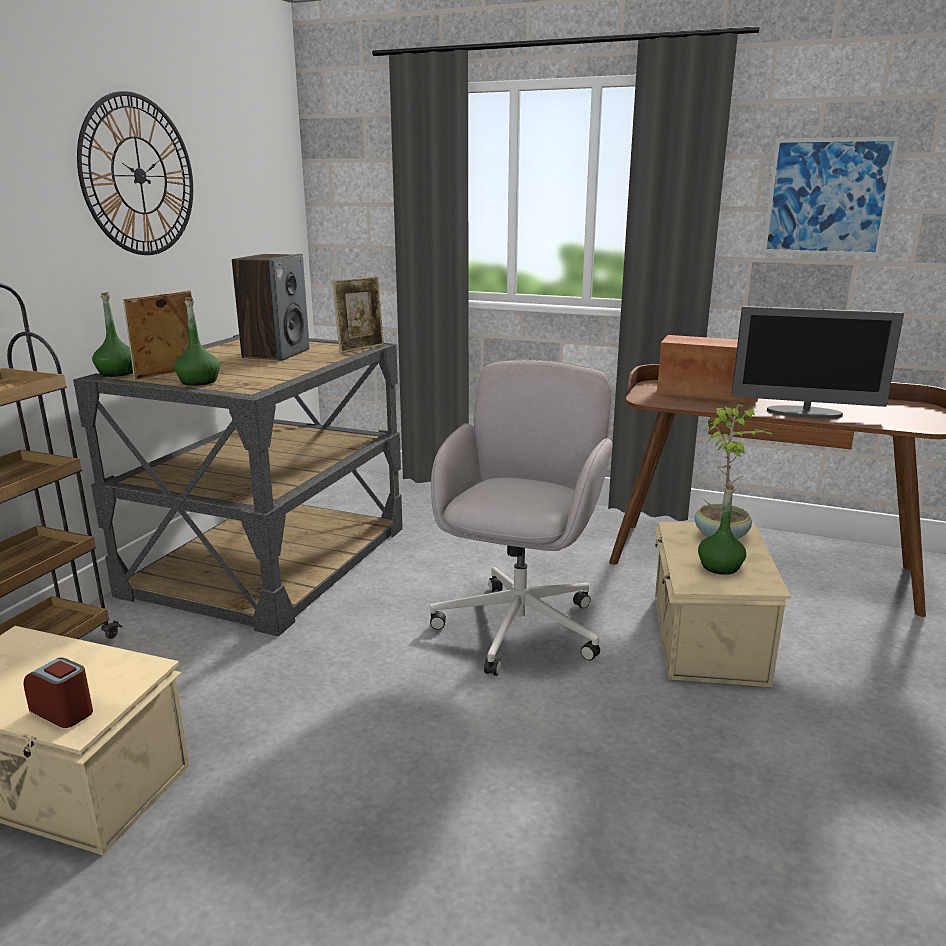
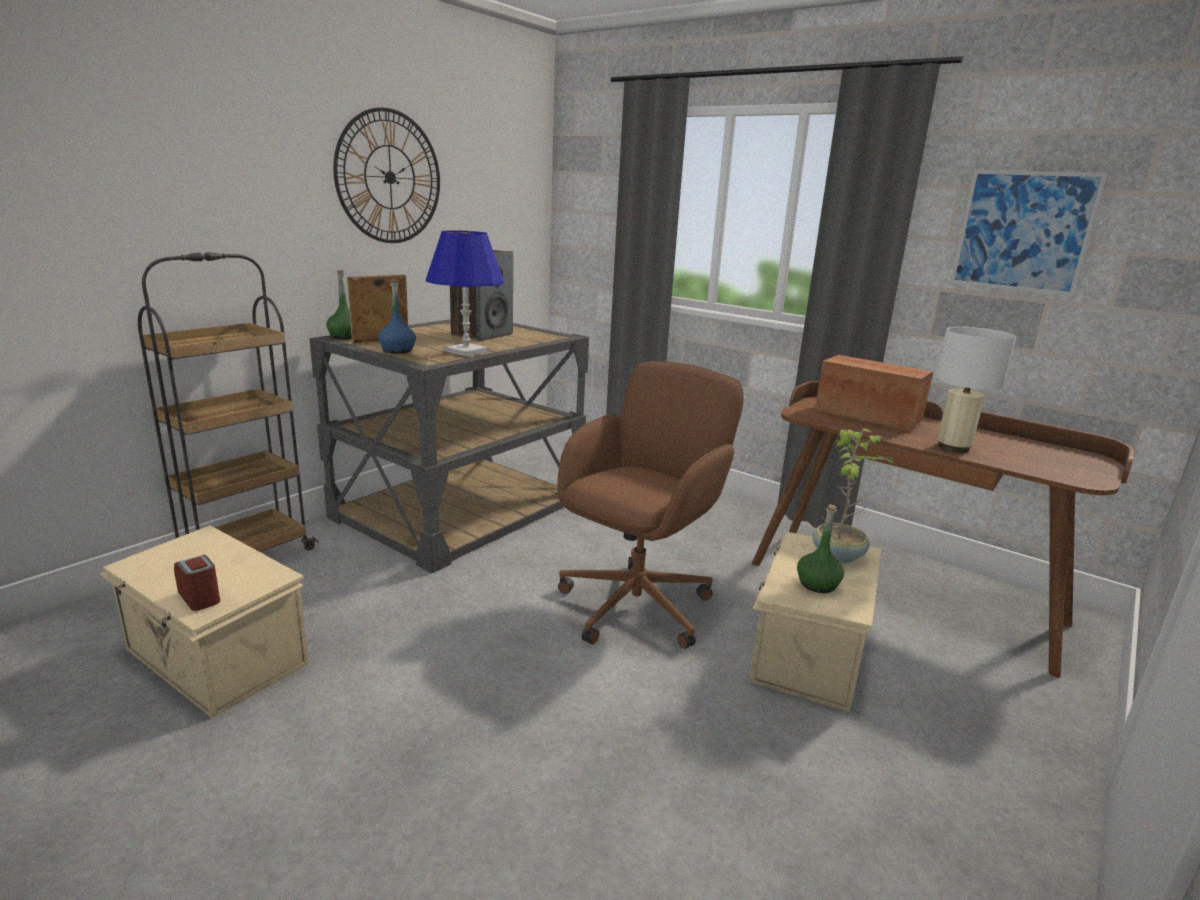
camera: 15 degrees right, 0 degrees up
green bottle [174,297,220,386] -> blue bottle [378,279,416,354]
picture frame [332,277,384,354] -> none
grey office chair [430,360,613,676] -> brown office chair [557,361,744,649]
monitor [732,306,904,419] -> white table lamp [936,326,1016,453]
none -> blue table lamp [426,230,504,357]

